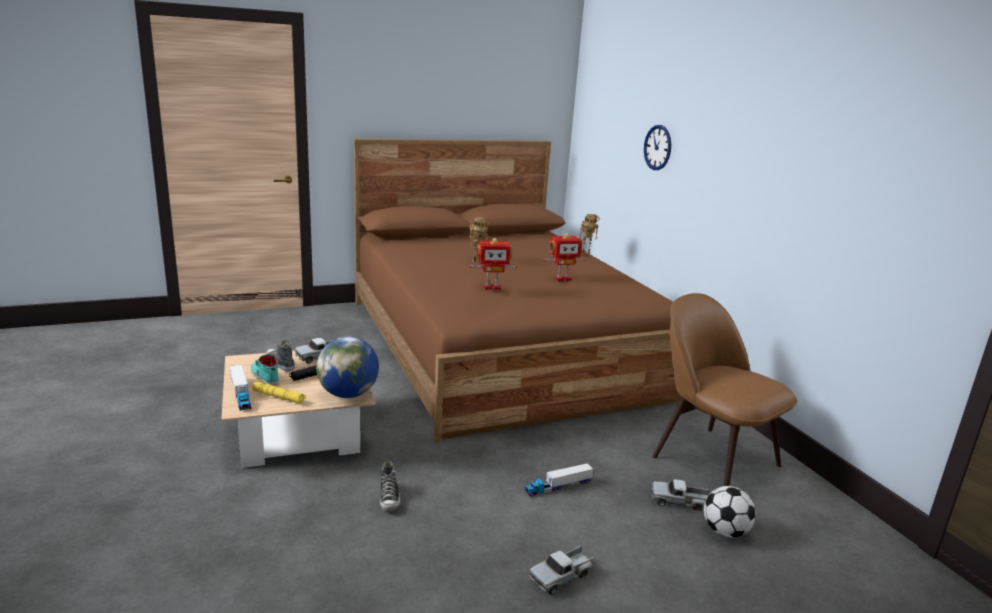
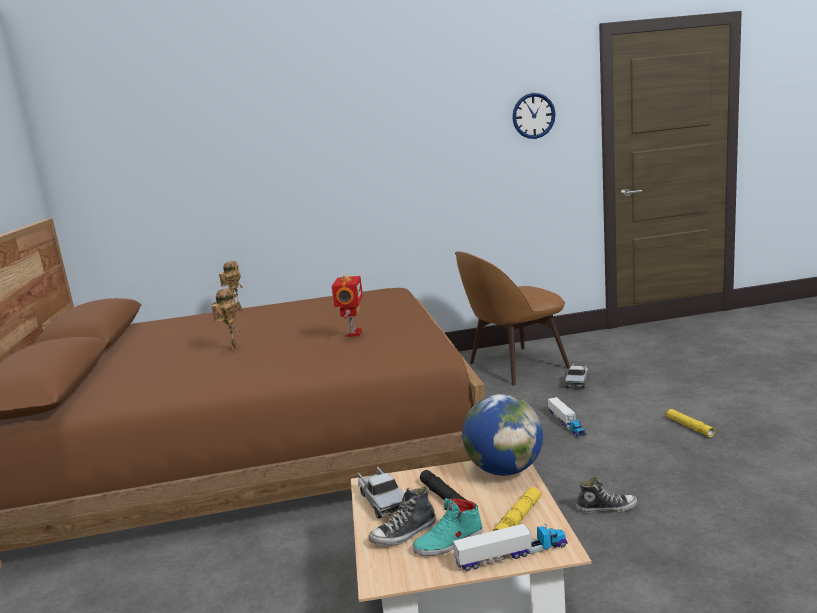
camera: 75 degrees left, 5 degrees down
toy truck [529,546,594,594] -> yellow flashlight [665,409,715,437]
toy robot [543,233,585,281] -> none
wall clock [644,125,671,170] -> wall clock moved to [512,93,556,139]
football [704,486,756,538] -> none

